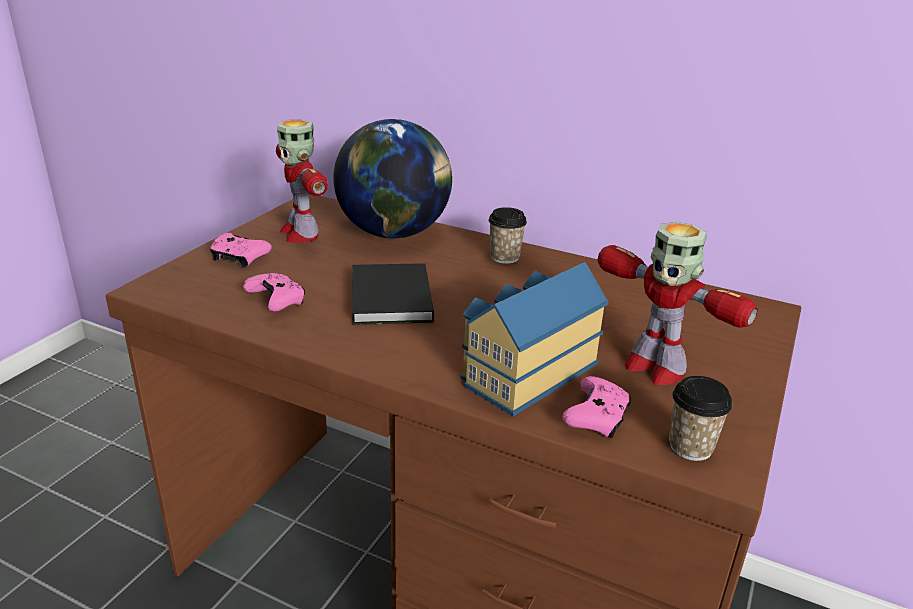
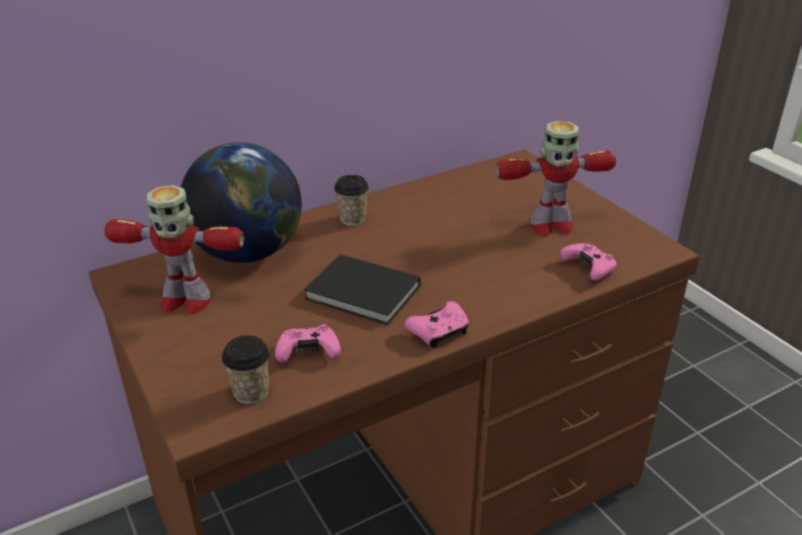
camera: 55 degrees left, 5 degrees up
pink game controller [210,233,272,268] -> pink game controller moved to [405,301,469,348]
toy house [460,262,608,416] -> none
cup [669,376,732,461] -> cup moved to [222,335,270,404]

